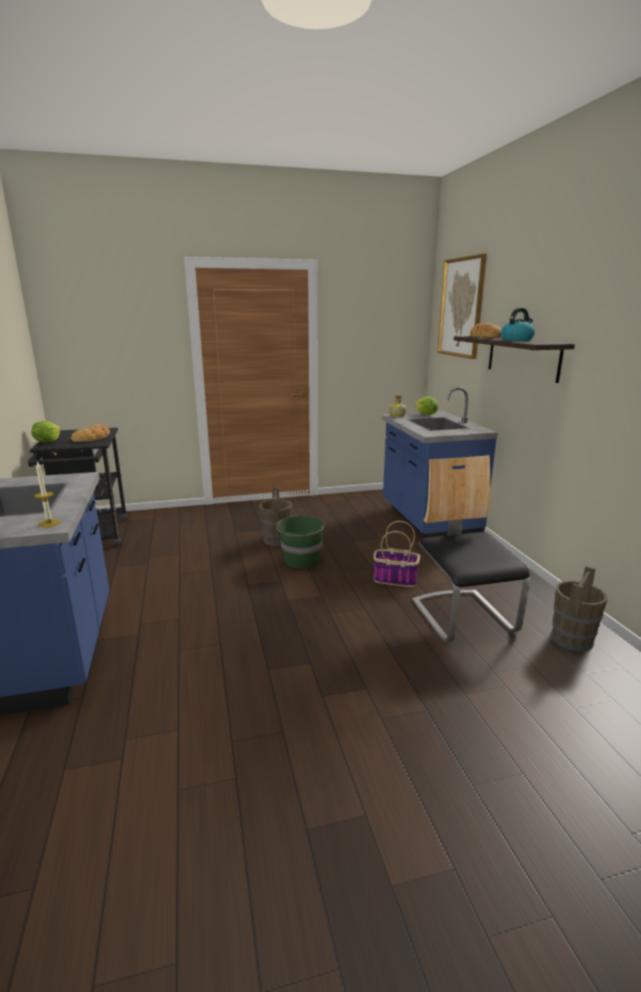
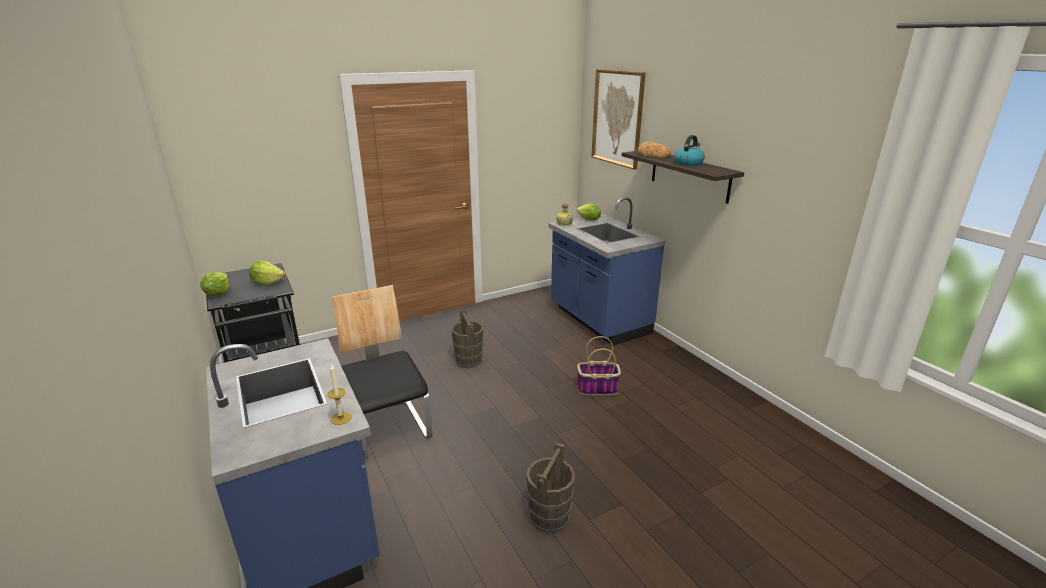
camera: 15 degrees left, 5 degrees up
bread [71,424,110,442] -> lettuce [249,261,286,285]
green bucket [276,515,325,569] -> none
chair [412,455,530,642] -> chair moved to [332,285,433,459]
brown bucket [551,566,607,652] -> brown bucket moved to [526,443,575,533]

